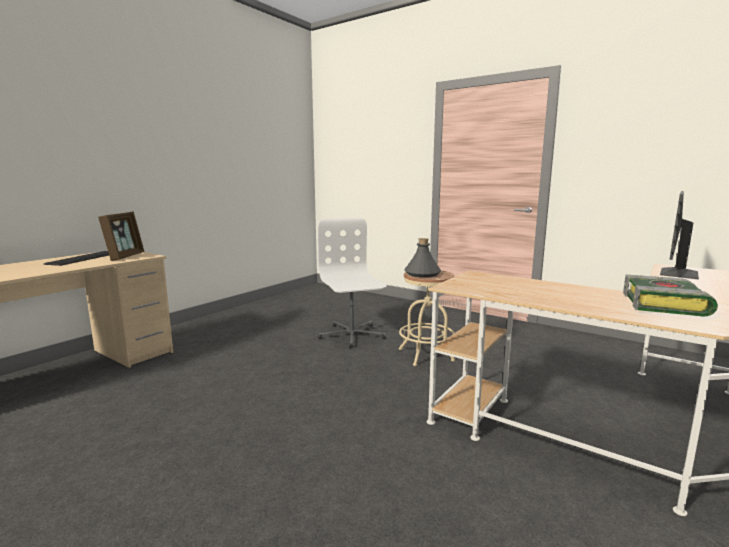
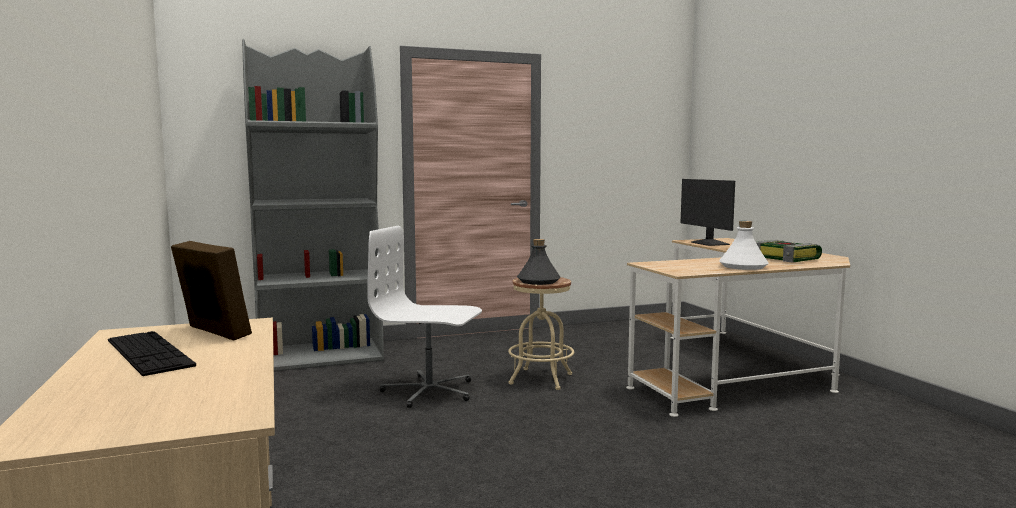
camera: 55 degrees left, 5 degrees down
none -> grey bookcase [242,39,384,371]
none -> white bottle [719,221,769,270]

